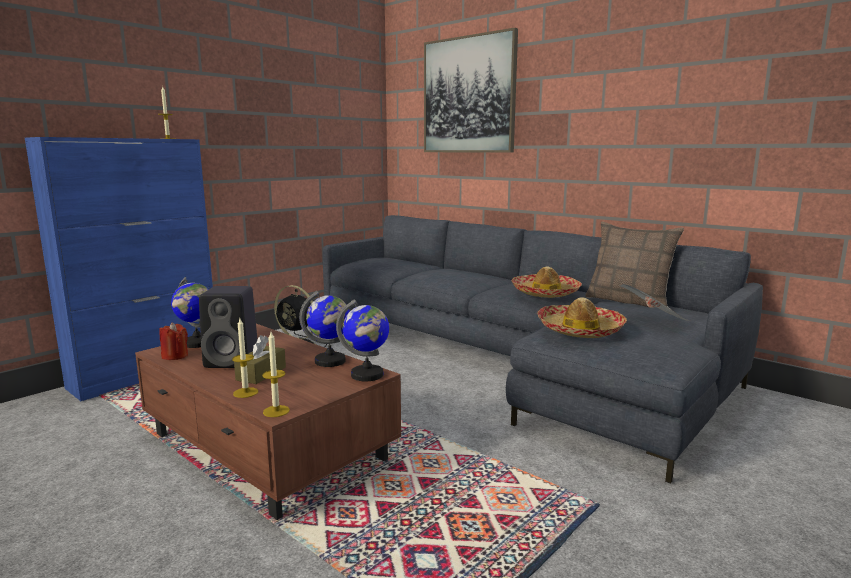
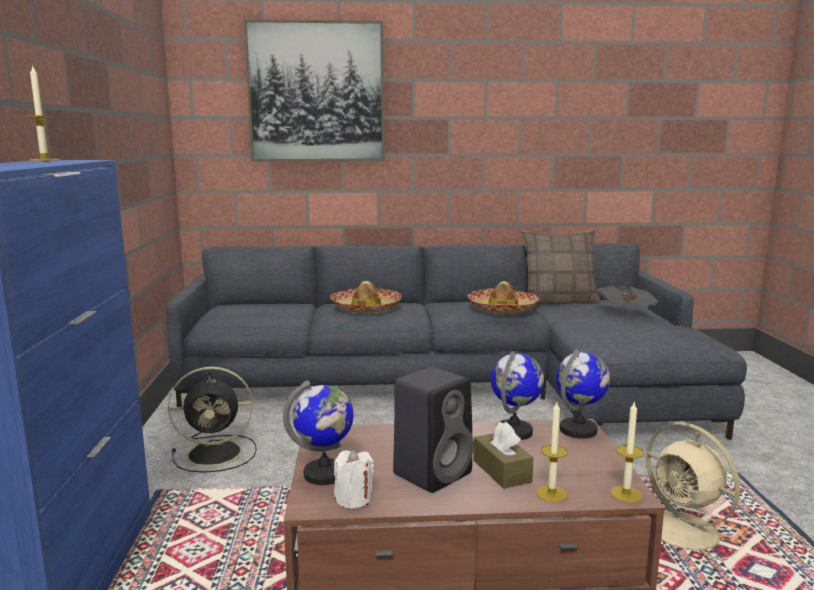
camera: 45 degrees left, 0 degrees up
red candle [159,322,188,360] -> white candle [334,449,374,509]
hat [537,297,627,338] -> hat moved to [330,281,402,313]
none -> beige fan [646,422,743,560]

